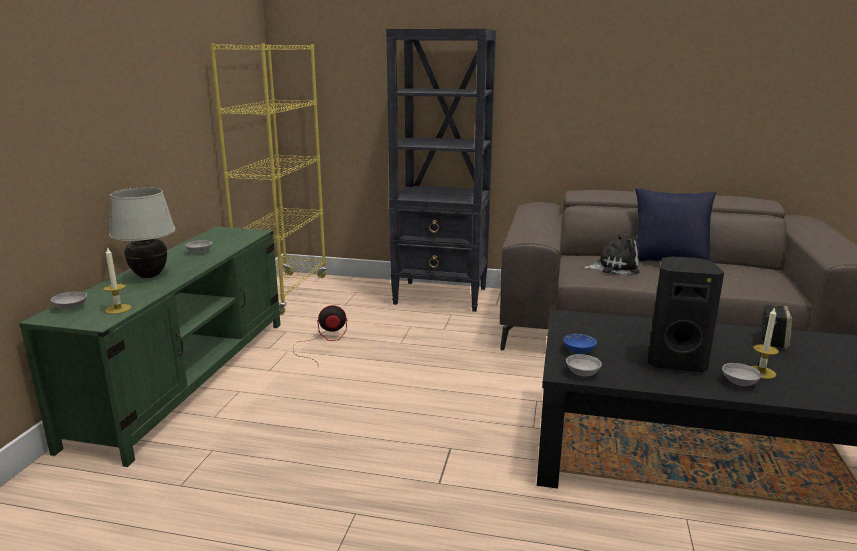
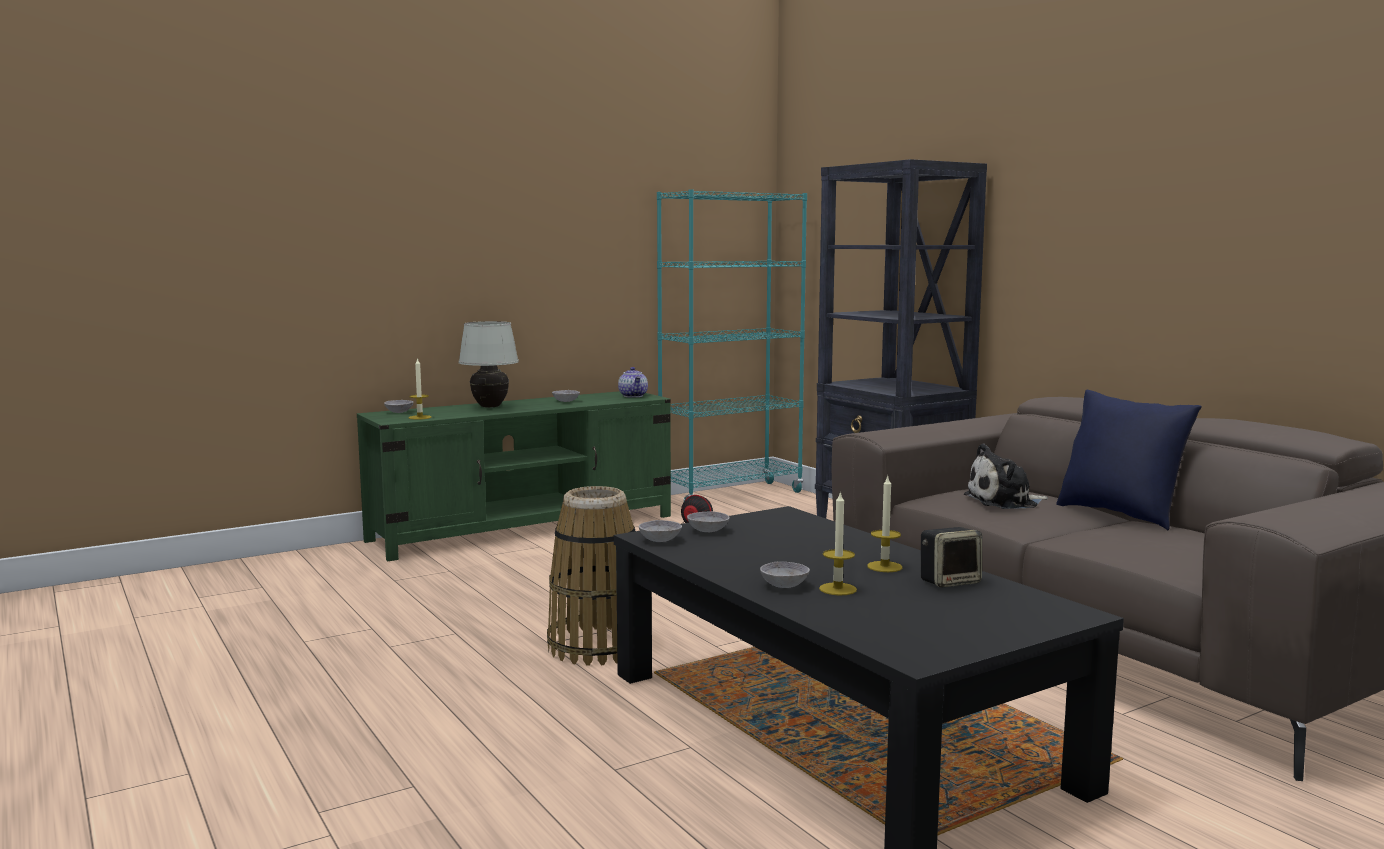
camera: 45 degrees right, 10 degrees down
yellow bookcase [210,43,327,315] -> turquoise bookcase [657,189,807,501]
blue bowl [563,334,597,354] -> grey bowl [687,511,730,532]
plush toy [583,233,640,275] -> plush toy turned 120 degrees clockwise [964,444,1048,509]
black speaker [648,256,724,373] -> none
none -> basket [547,486,635,666]
none -> teapot [618,367,648,398]
none -> candle [867,475,902,572]

